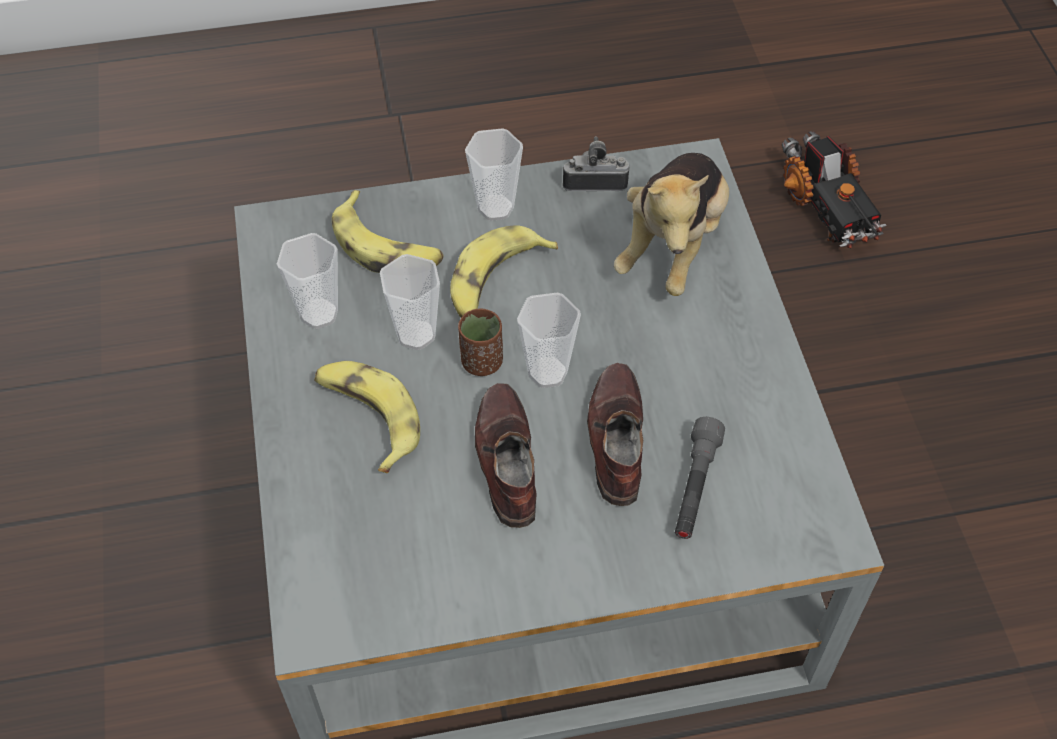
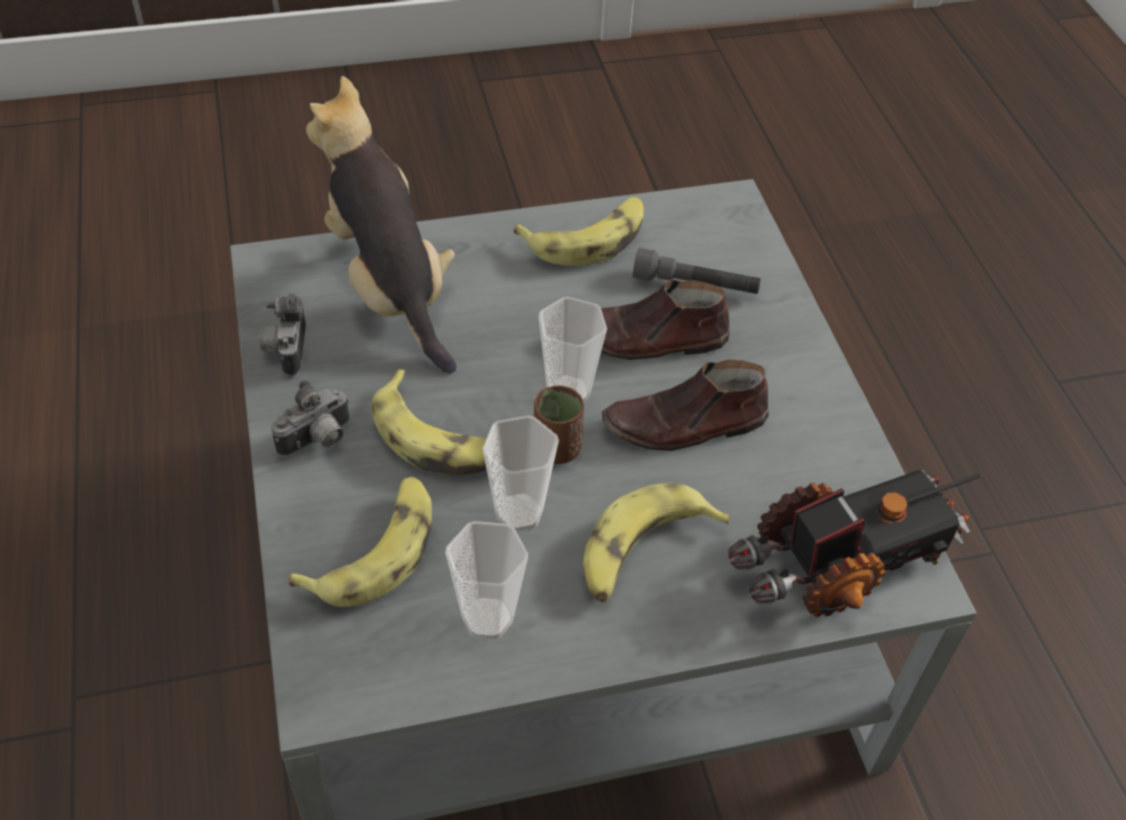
camera: 95 degrees left, 5 degrees down
cup [465,128,523,221] -> camera [271,379,350,457]
plush toy [614,153,729,296] -> plush toy turned 135 degrees counterclockwise [306,76,456,374]
toy truck [782,131,887,248] -> toy truck moved to [728,470,980,617]
none -> banana [514,197,644,266]

